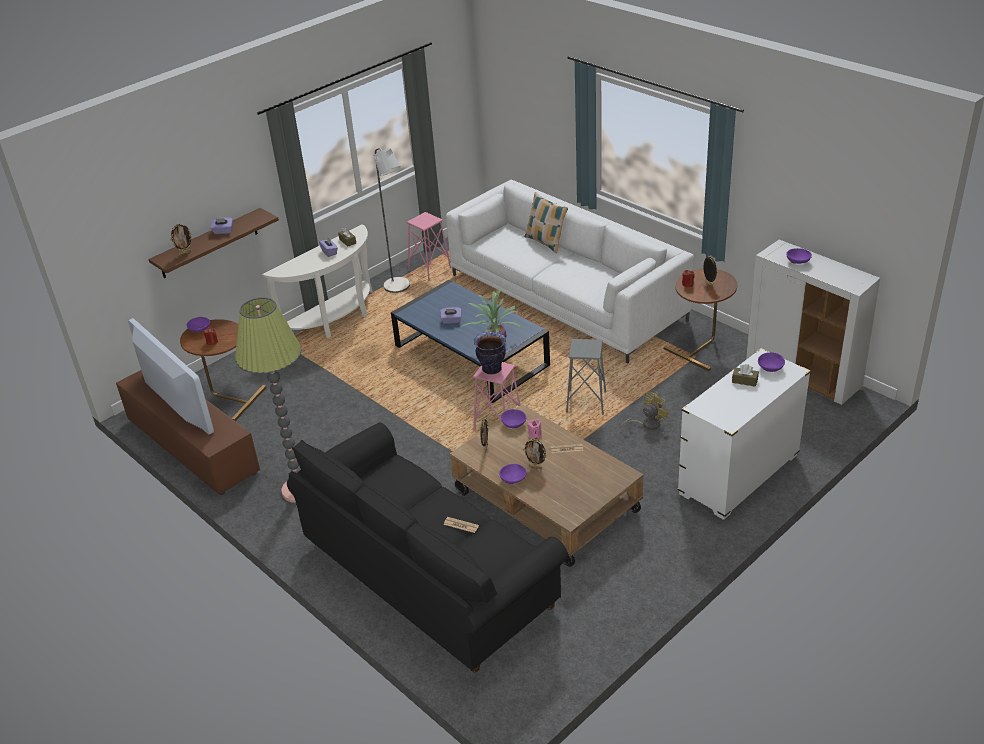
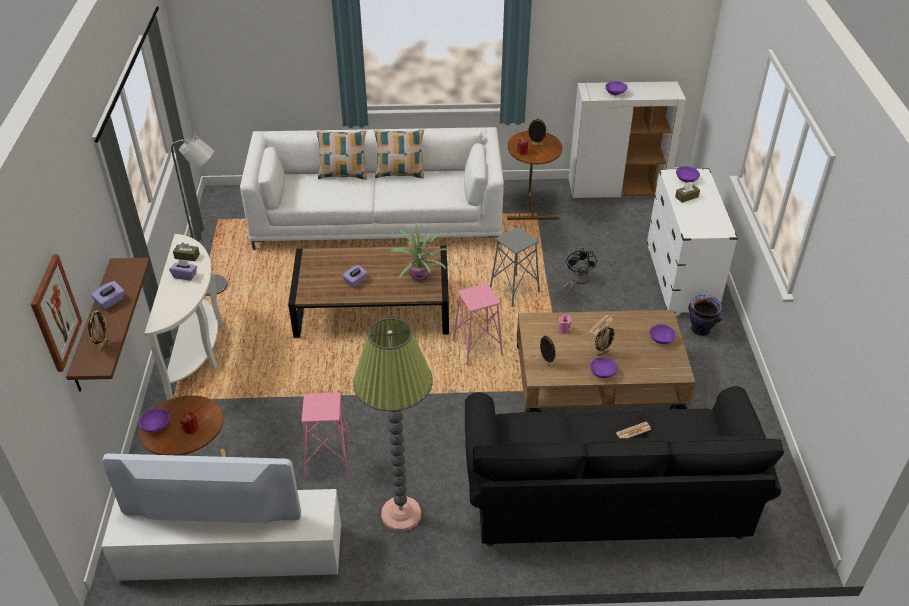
camera: 50 degrees left, 5 degrees up
brown tv stand [116,370,260,495] -> white tv stand [101,489,341,581]
blue coffee table [391,280,550,403] -> brown coffee table [288,246,449,338]
pink stool [407,212,451,281] -> pink stool moved to [301,392,350,477]
vase [474,332,506,374] -> vase moved to [688,295,722,336]
purple bowl [501,409,526,428] -> purple bowl moved to [649,324,676,344]
yellow fan [620,392,670,430] -> black fan [563,248,597,295]
none -> picture [31,254,82,372]
none -> pillow [374,129,424,178]

